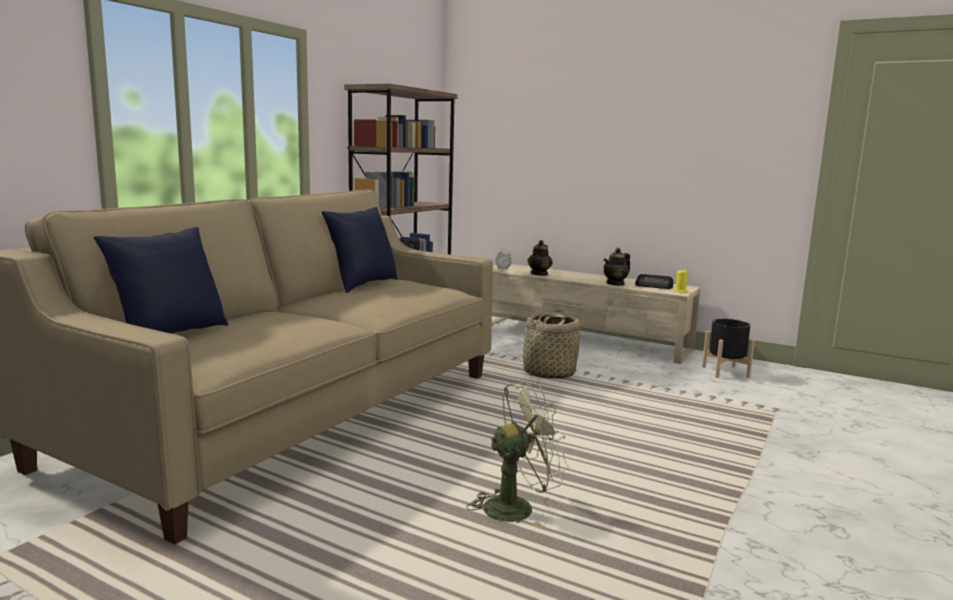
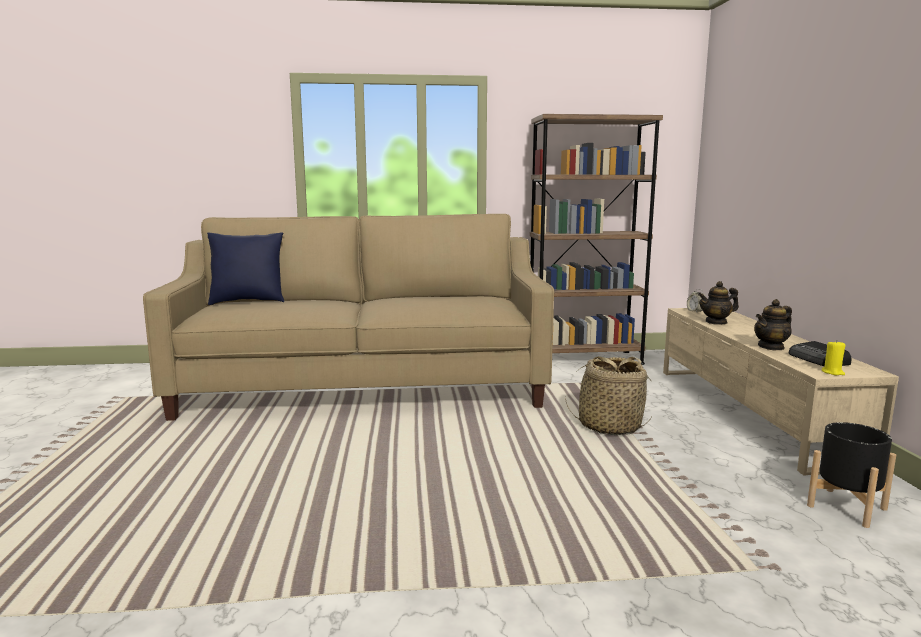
camera: 55 degrees right, 0 degrees up
blue pillow [322,207,398,293] -> none
green fan [466,382,569,529] -> none
teapot [603,248,630,286] -> teapot turned 45 degrees counterclockwise [754,299,792,350]

